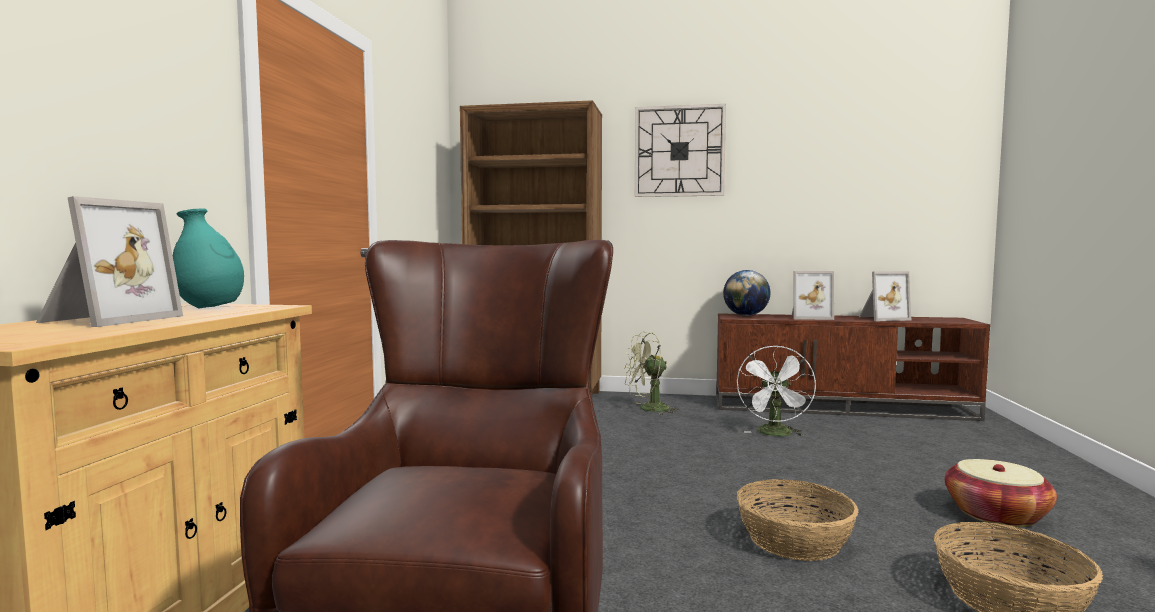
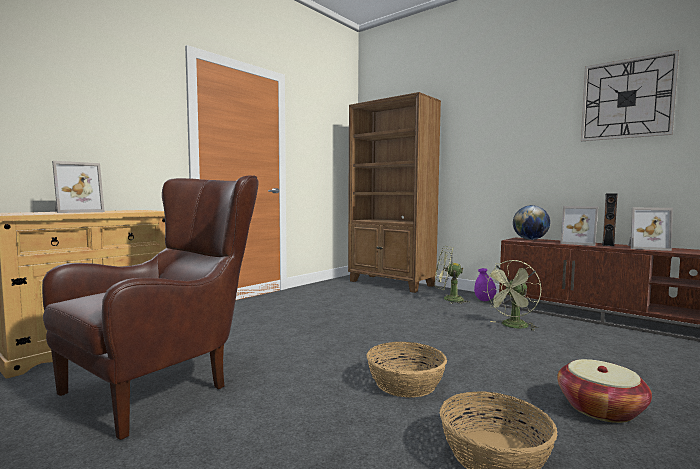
camera: 30 degrees right, 0 degrees up
turquoise vase [173,209,244,309] -> none
wall clock [635,104,726,197] -> wall clock moved to [581,50,679,141]
white fan [737,346,816,436] -> green fan [483,260,541,331]
none -> purple vase [474,268,496,301]
none -> brown speaker [602,194,618,246]

